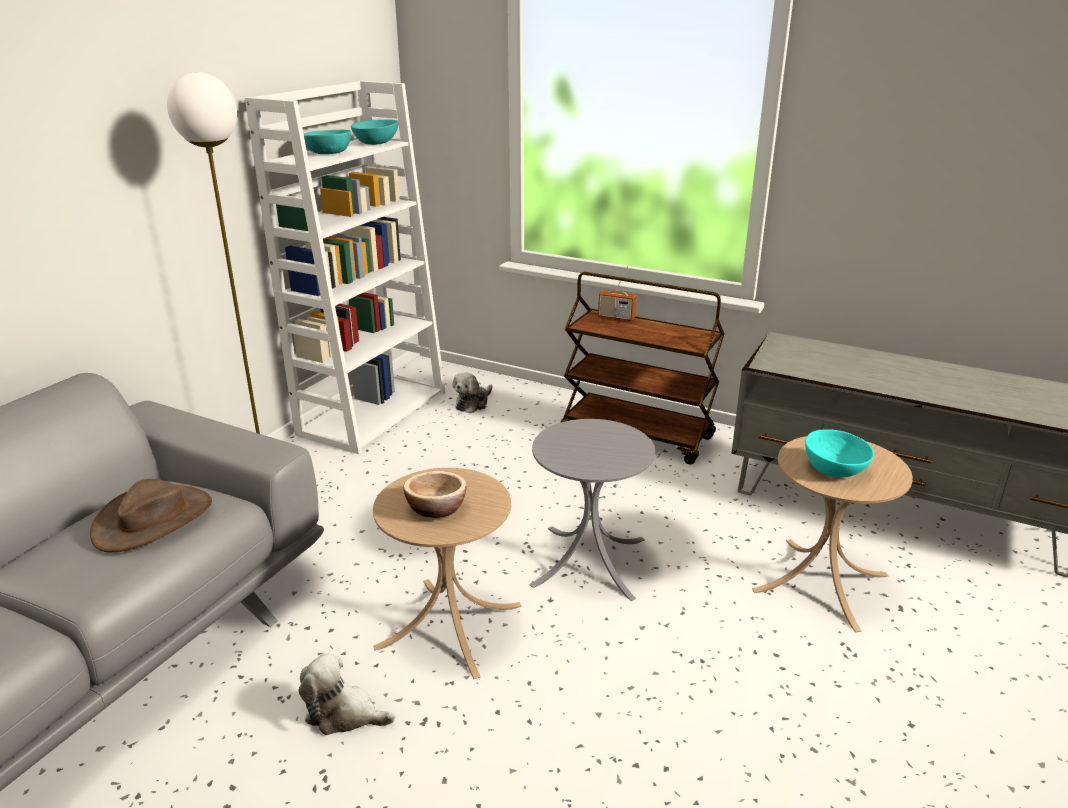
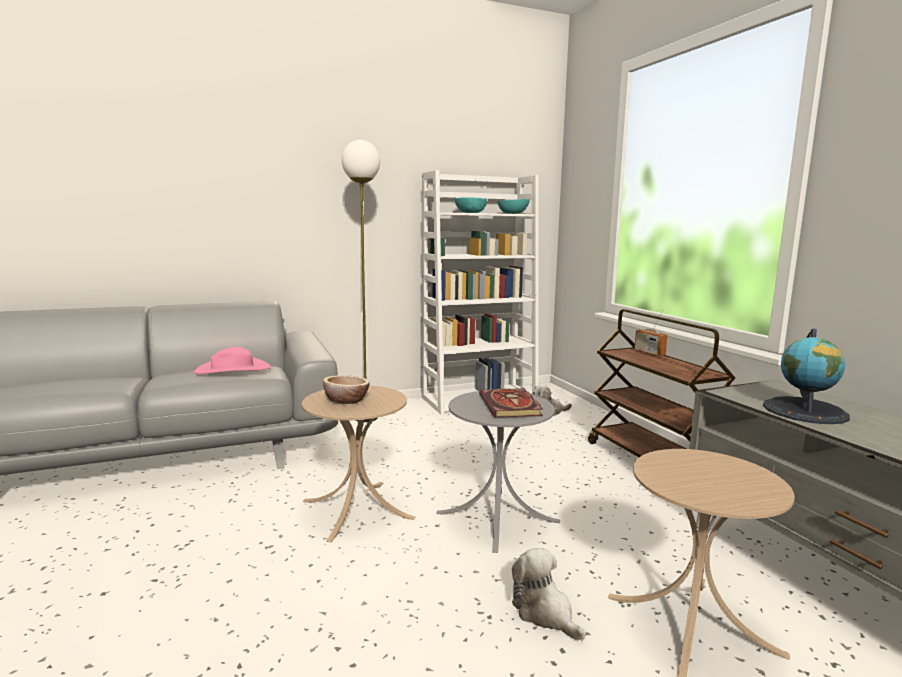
camera: 40 degrees right, 15 degrees down
brown hat [90,479,212,552] -> pink hat [194,347,271,374]
plush toy [298,653,395,735] -> plush toy moved to [512,548,586,640]
turquoise bowl [805,429,874,478] -> none
none -> book [479,388,543,418]
none -> globe [763,328,850,424]

